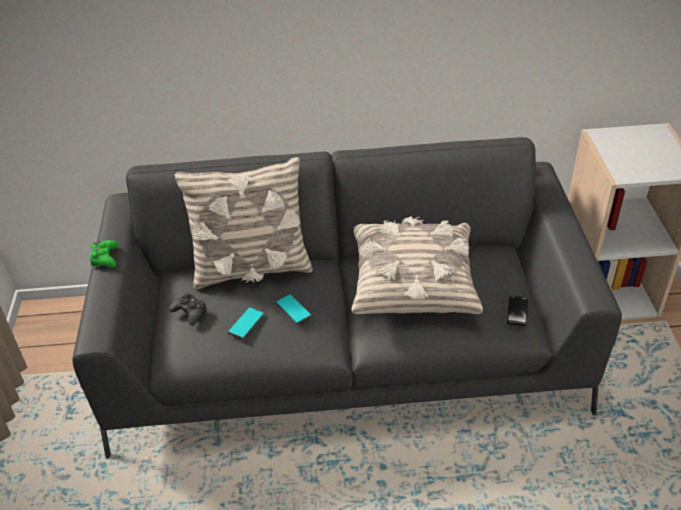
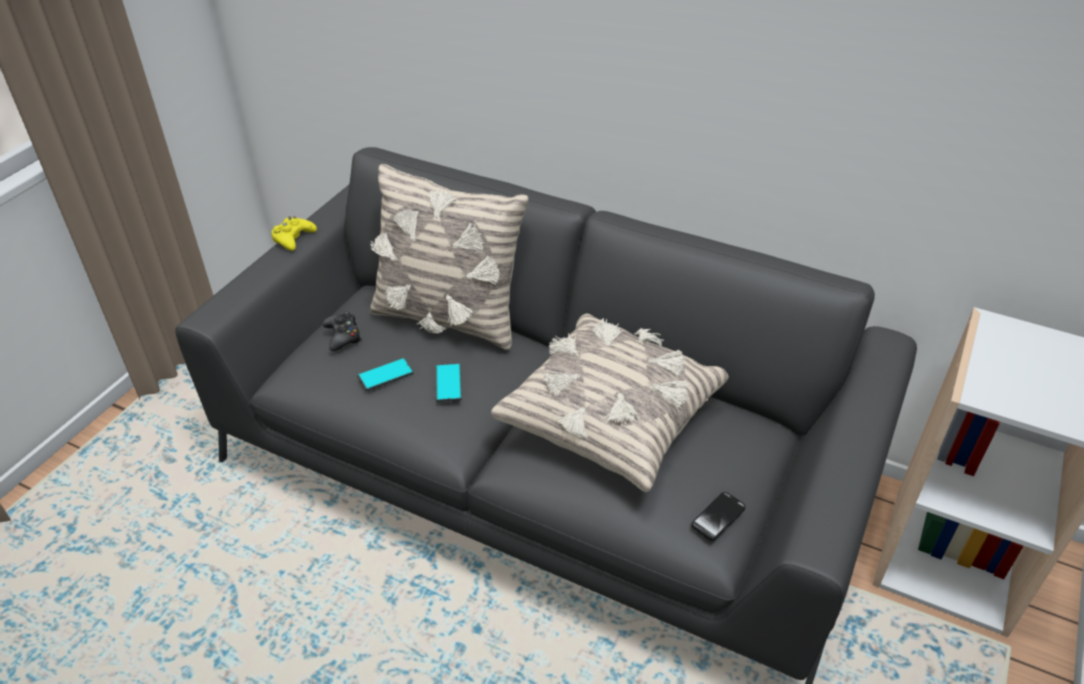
camera: 30 degrees right, 0 degrees up
green game controller [90,240,119,267] -> yellow game controller [271,217,317,251]

